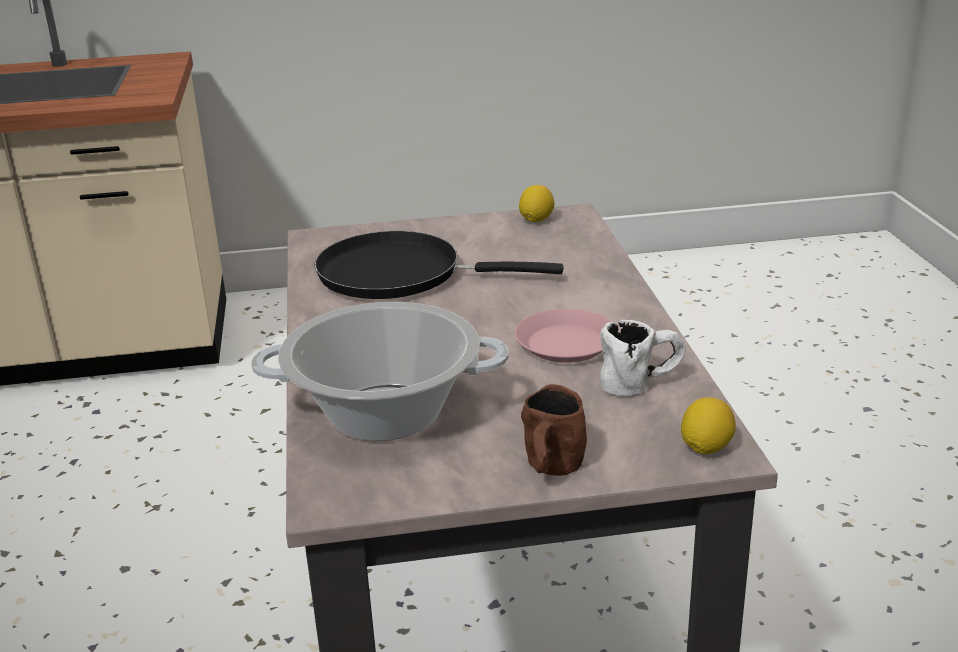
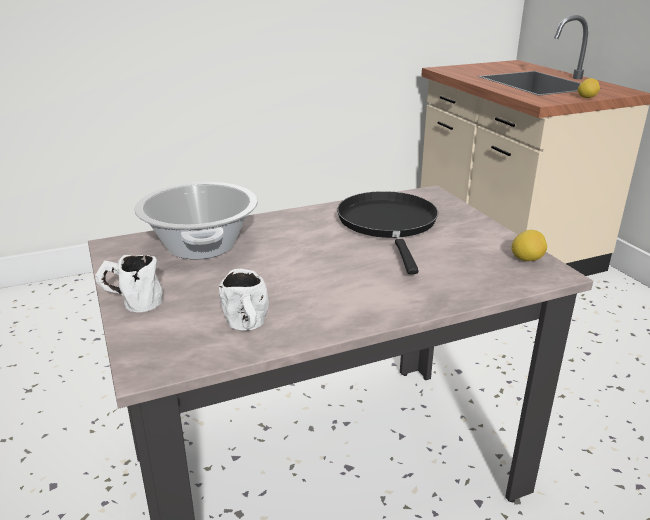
camera: 75 degrees right, 0 degrees up
pink plate [515,309,612,363] -> none
brown mug [521,384,587,476] -> white mug [95,255,163,312]
lemon [681,397,736,454] -> lemon moved to [578,78,600,98]

